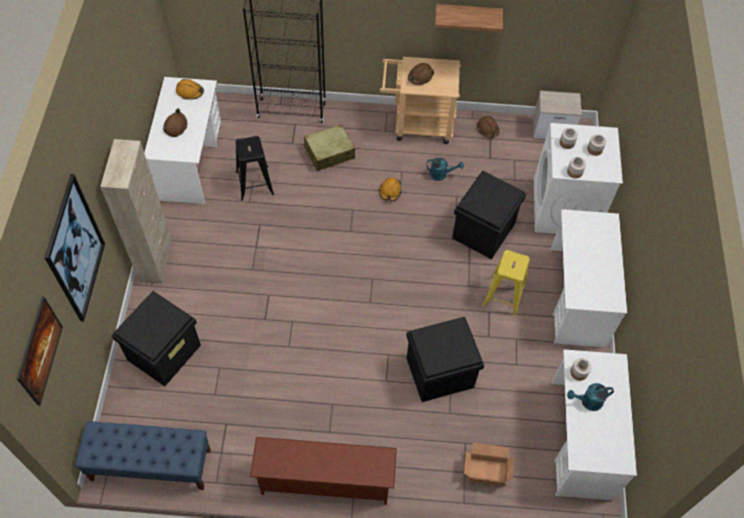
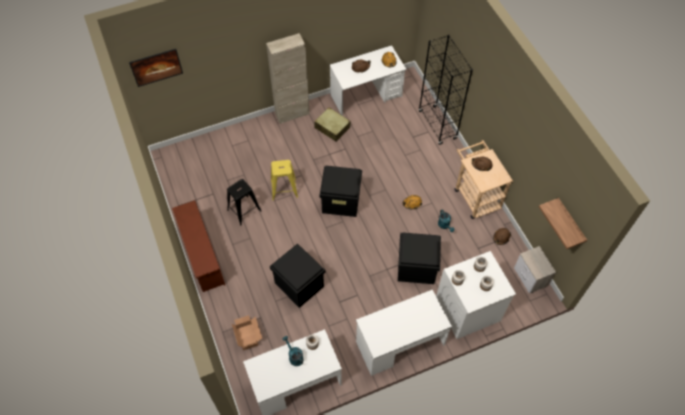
camera: 65 degrees right, 0 degrees up
picture [44,174,105,322] -> none
blue bench [75,421,211,490] -> none
black storage box [111,291,201,386] -> black storage box moved to [319,166,362,217]
black stool [235,136,274,200] -> black stool moved to [227,179,261,225]
beige suitcase [304,124,355,171] -> beige suitcase moved to [314,107,351,142]
shelf [435,4,503,32] -> shelf moved to [539,198,587,249]
yellow stool [482,250,530,317] -> yellow stool moved to [271,160,298,200]

